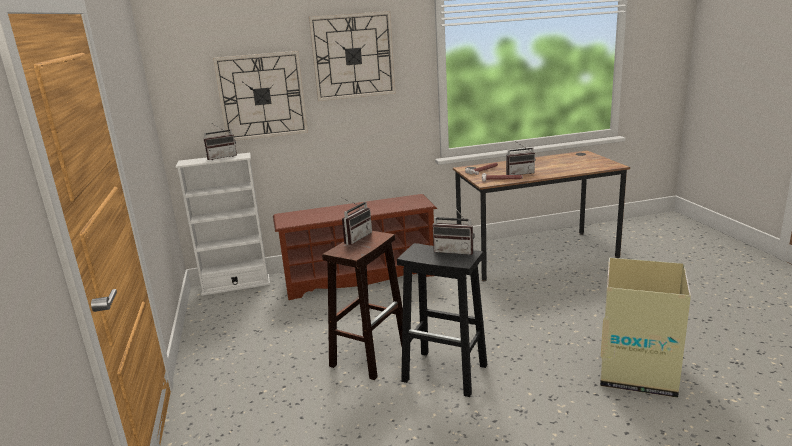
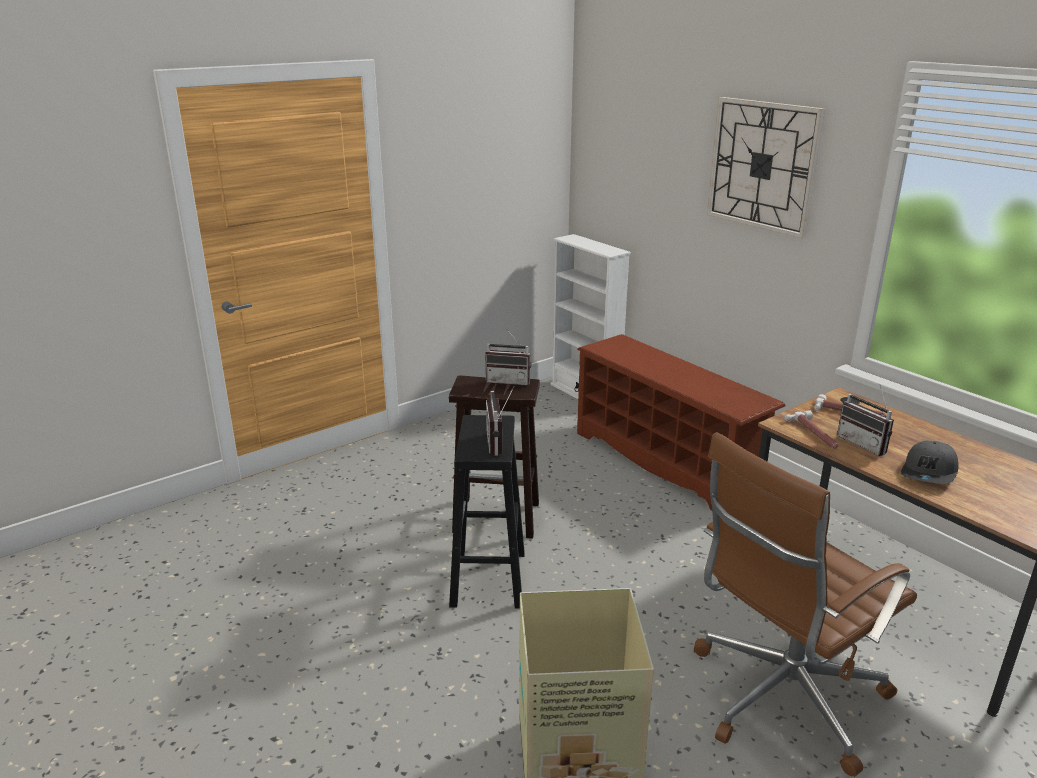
camera: 65 degrees right, 5 degrees up
radio [204,124,237,160] -> none
wall clock [213,51,308,141] -> none
none -> brown office chair [694,432,917,777]
none -> grey cap [901,441,959,484]

